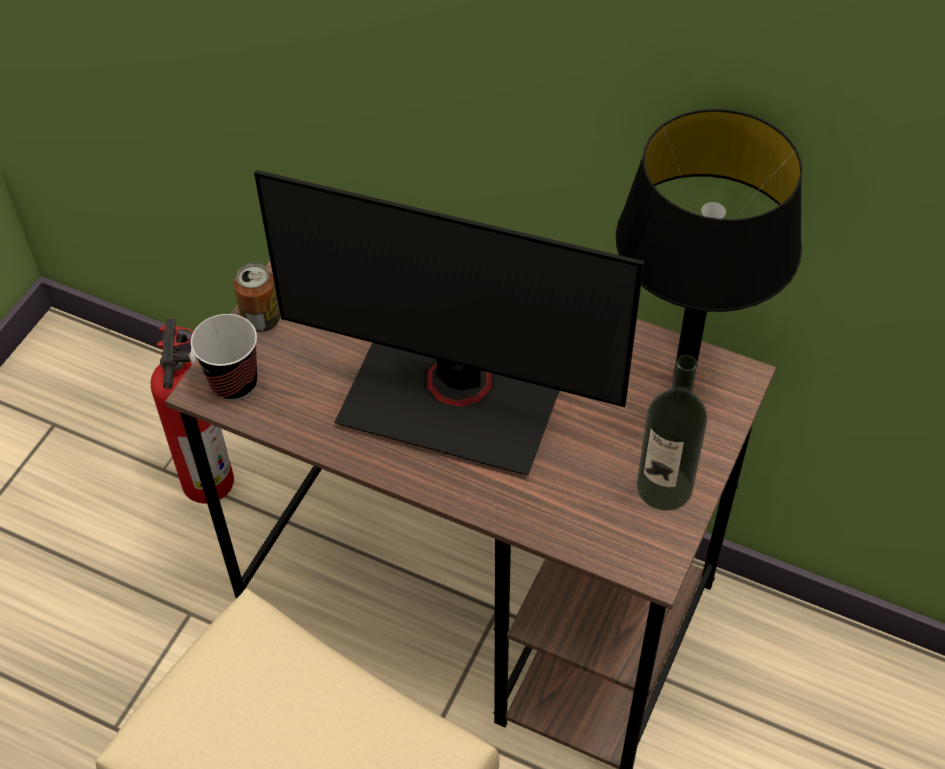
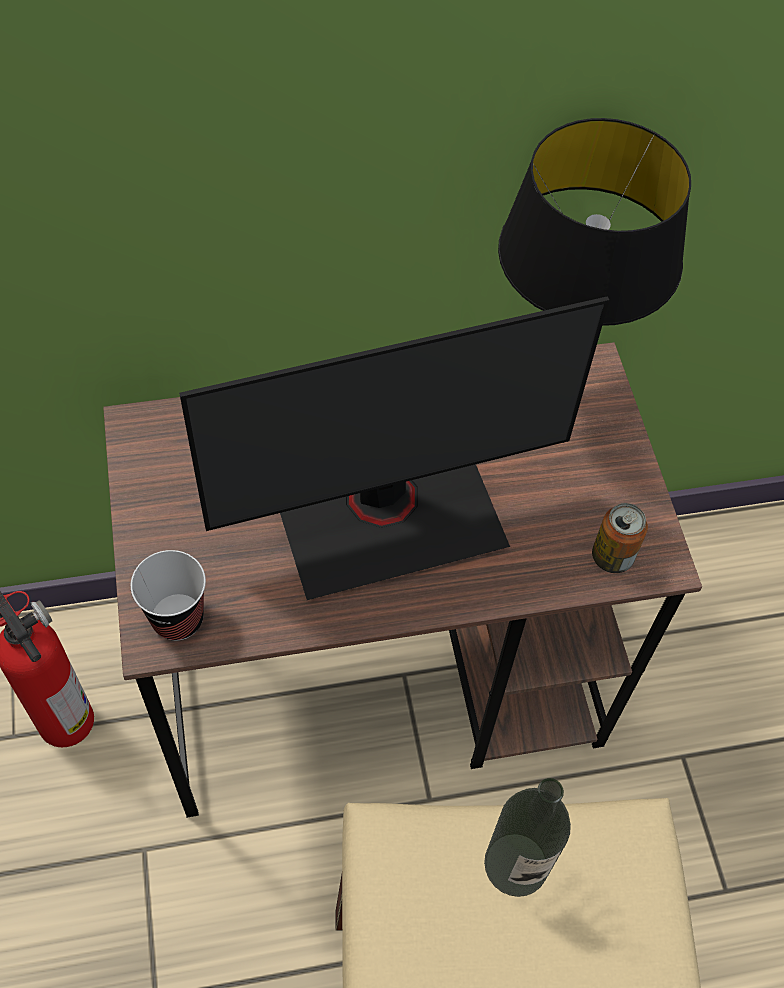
camera: 40 degrees left, 5 degrees up
can [234,263,280,332] -> can moved to [592,503,648,573]
bottle [637,355,707,511] -> bottle moved to [484,778,571,897]

